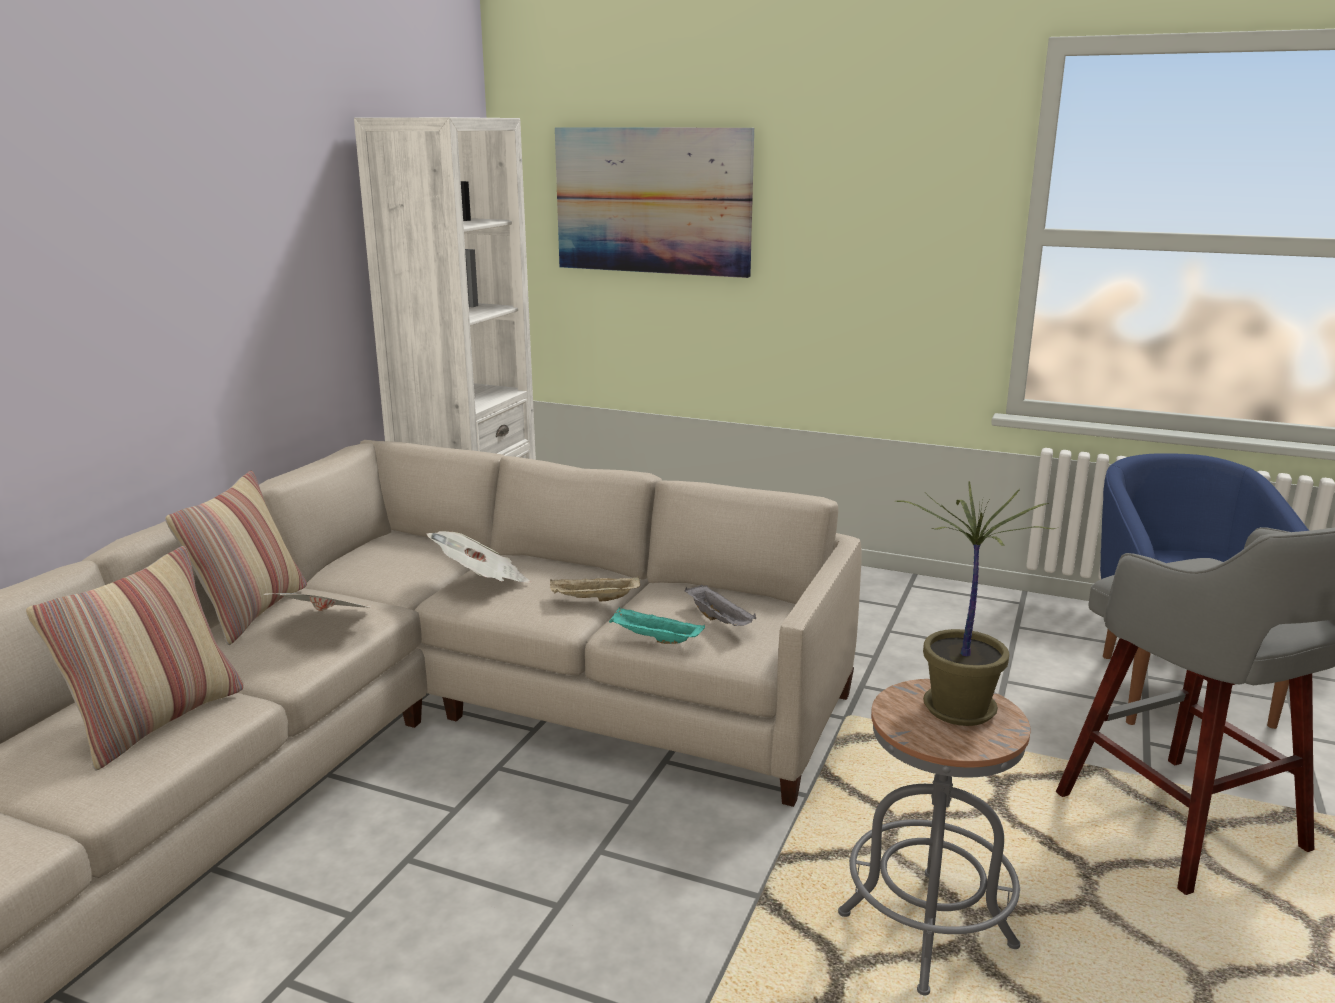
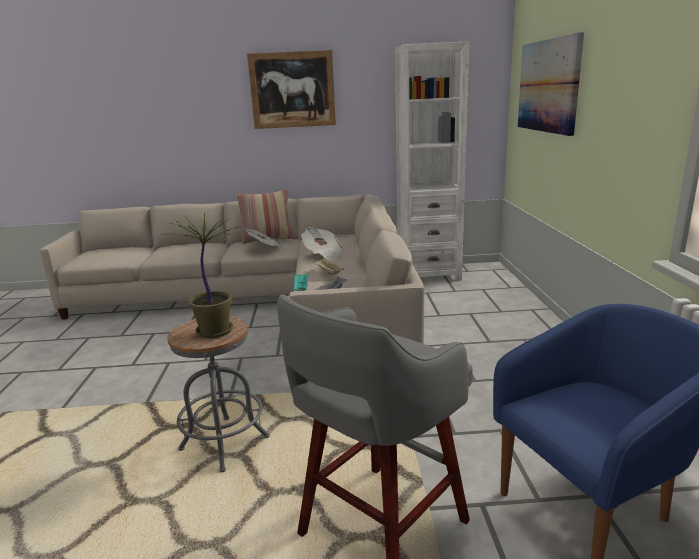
camera: 65 degrees right, 0 degrees up
pillow [26,546,244,771] -> none
none -> picture [247,50,336,129]

